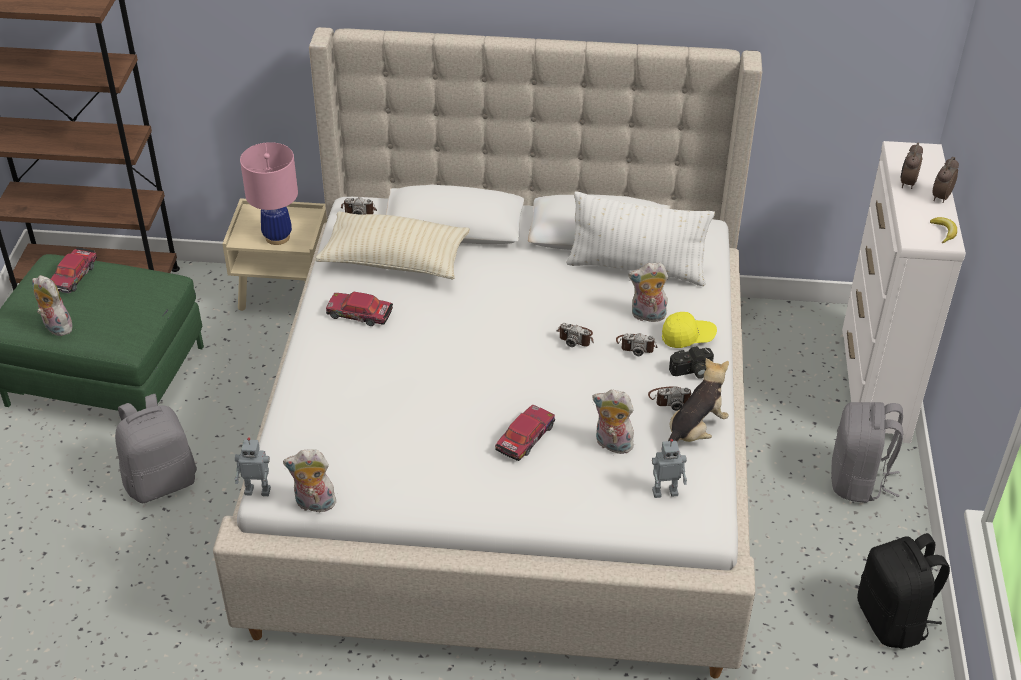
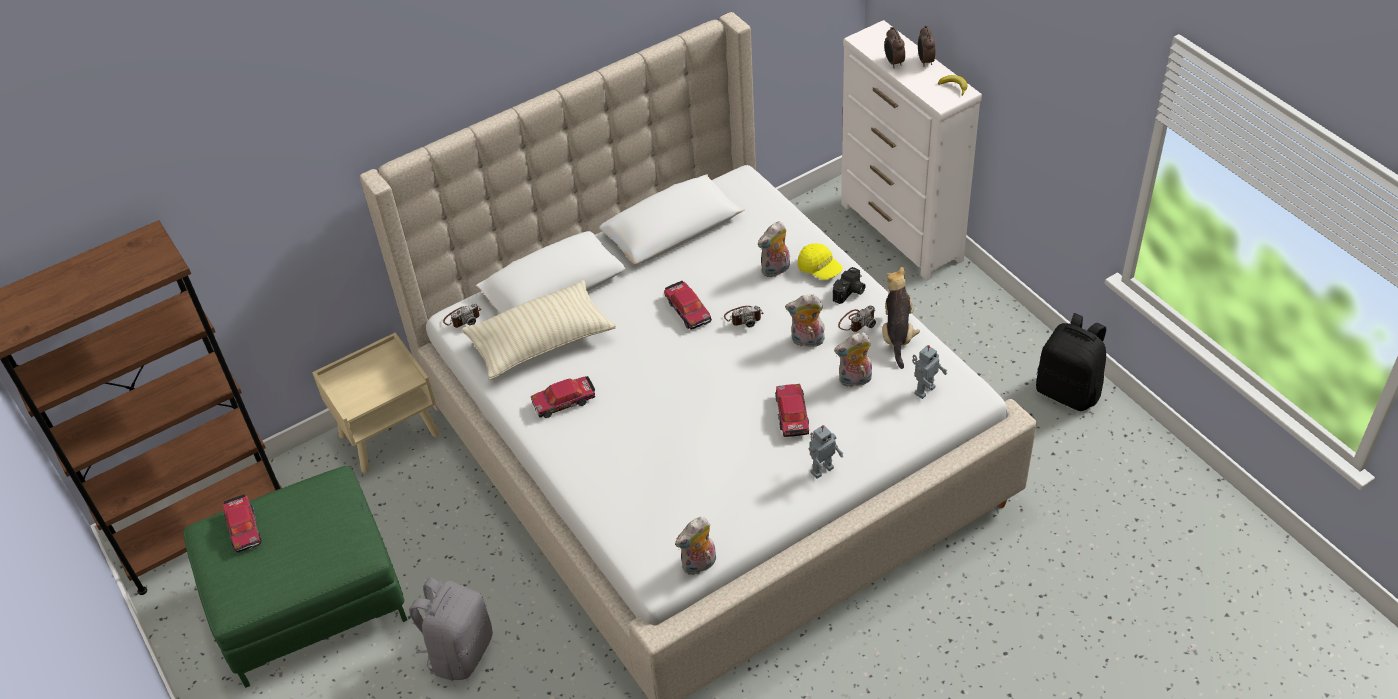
camera: 35 degrees left, 5 degrees up
plush toy [32,275,73,336] -> plush toy moved to [785,294,825,347]
toy robot [235,437,271,496] -> toy robot moved to [809,425,844,479]
pink table lamp [240,142,298,245] -> none
white pillow [566,191,715,286] -> none
camera [616,333,658,356] -> none
yellow cap [662,312,717,348] -> yellow cap turned 90 degrees clockwise [798,243,843,280]
grey backpack [831,402,903,503] -> none
none -> toy car [664,281,712,330]

